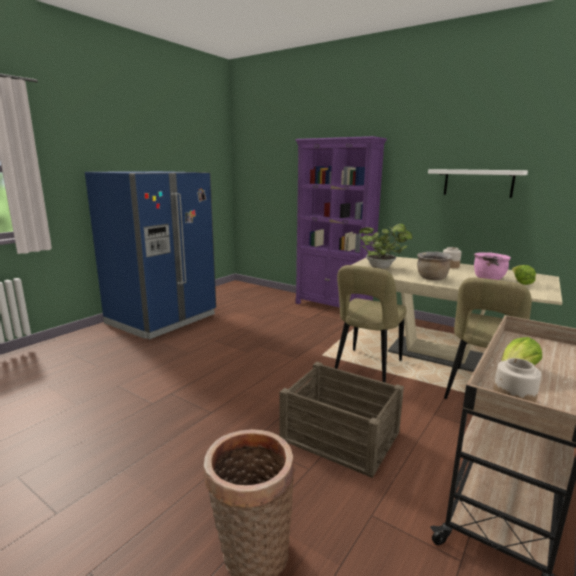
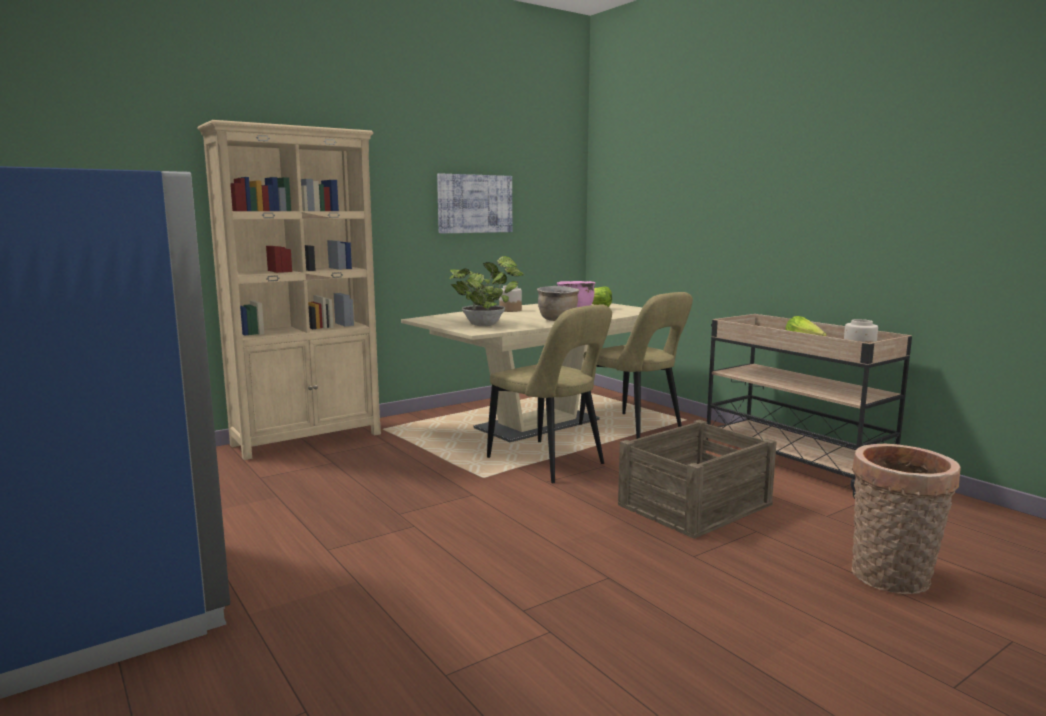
camera: 70 degrees left, 5 degrees down
purple bookcase [295,136,387,308] -> beige bookcase [197,120,381,460]
white shelf [428,169,528,198] -> picture [437,173,512,233]

